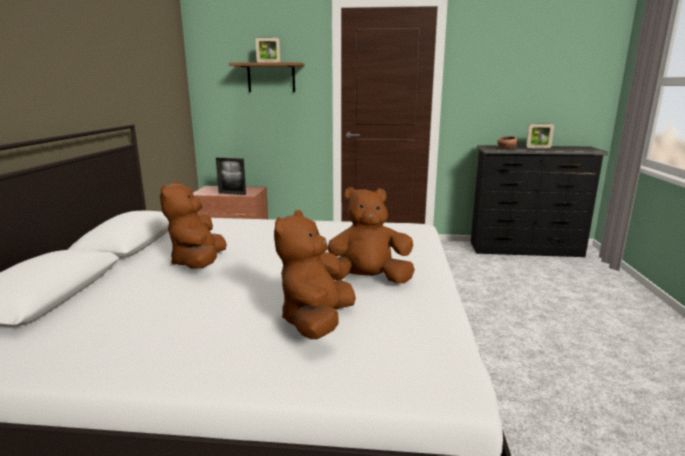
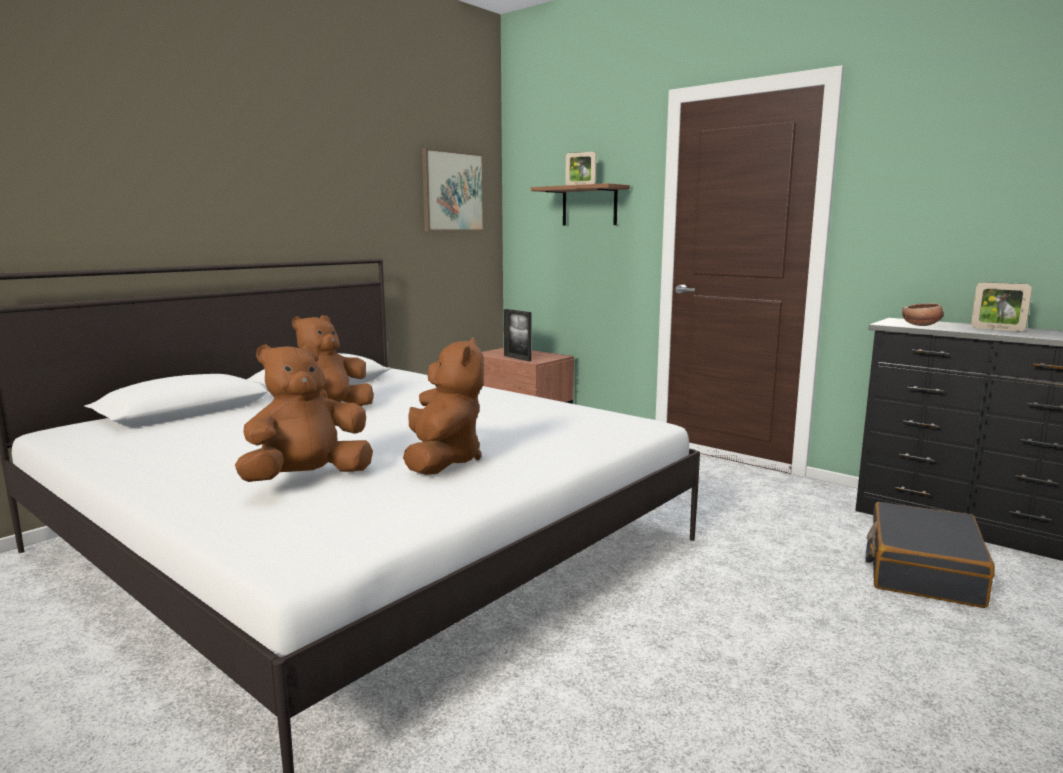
camera: 35 degrees right, 5 degrees down
brown plush toy [328,187,415,284] -> brown plush toy turned 60 degrees clockwise [403,337,484,475]
none -> picture [422,148,484,231]
none -> black suitcase [865,502,995,608]

